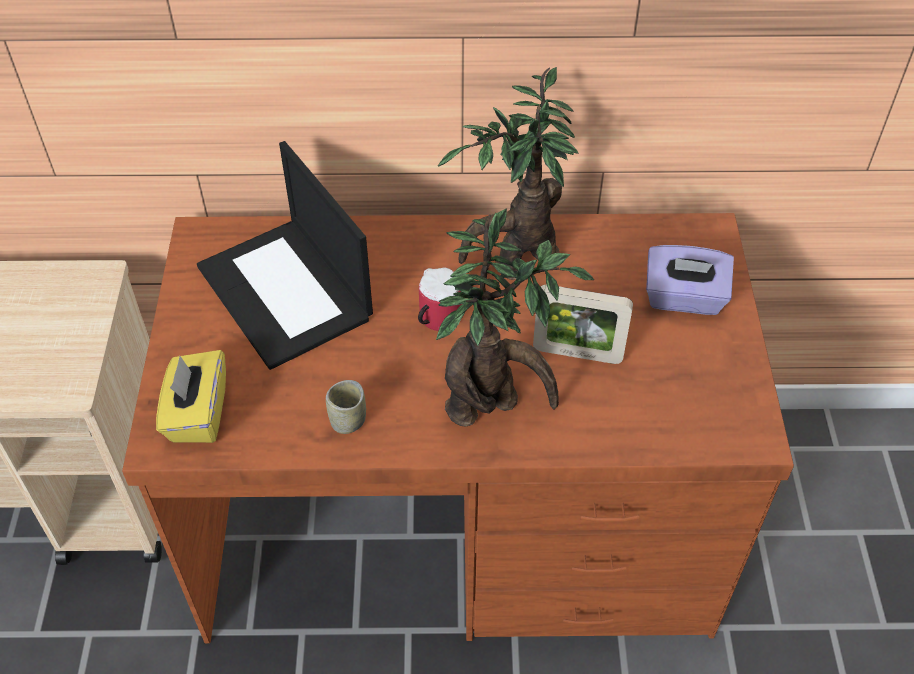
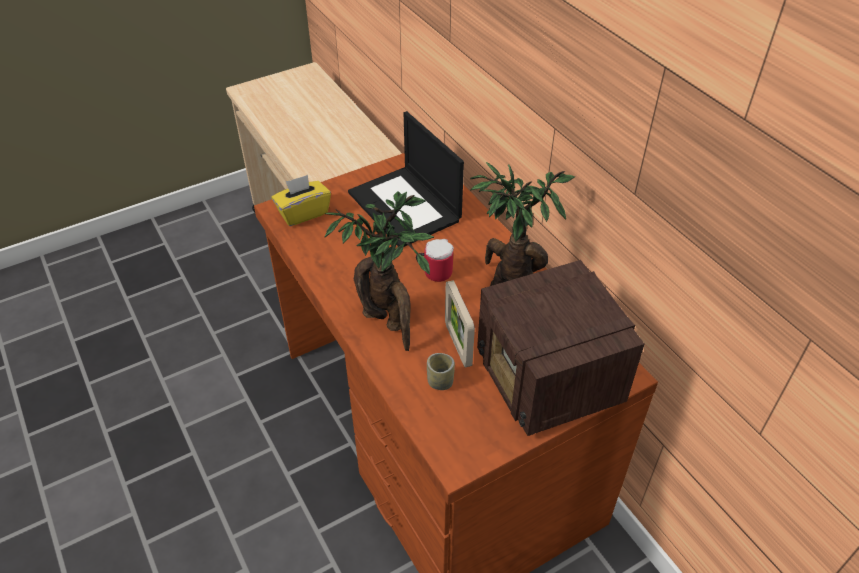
camera: 60 degrees right, 5 degrees down
laptop [197,141,373,370] -> laptop turned 60 degrees counterclockwise [348,111,464,247]
cup [326,380,366,434] -> cup moved to [427,353,455,390]
purple tissue box [646,245,734,315] -> radio [477,260,644,436]

